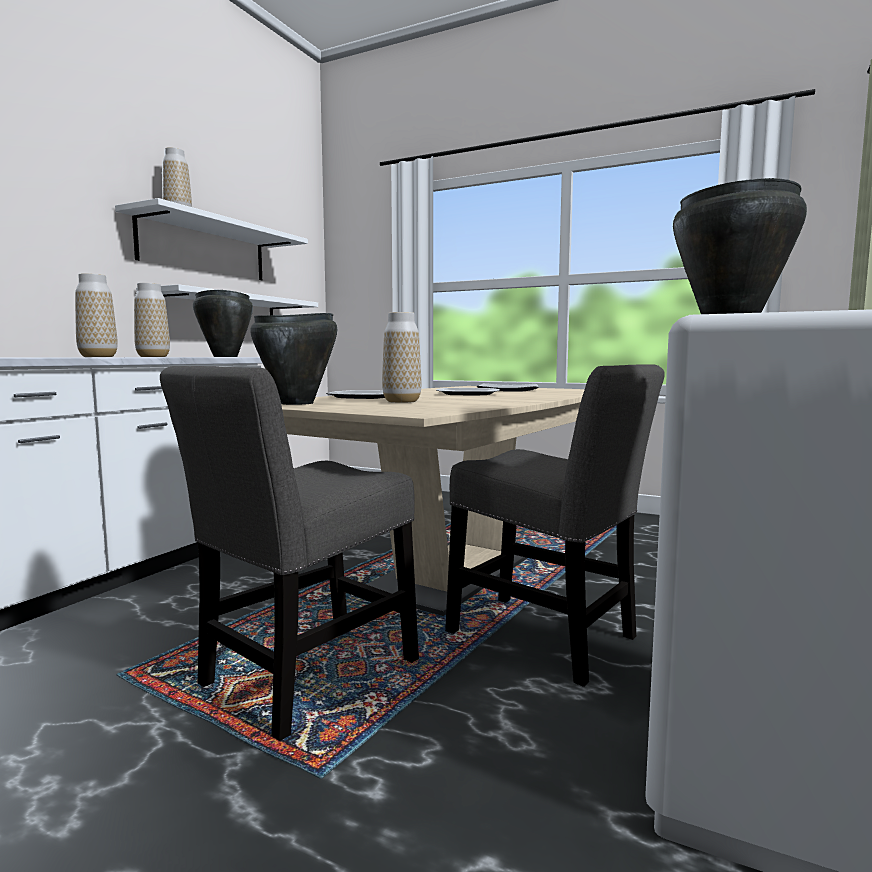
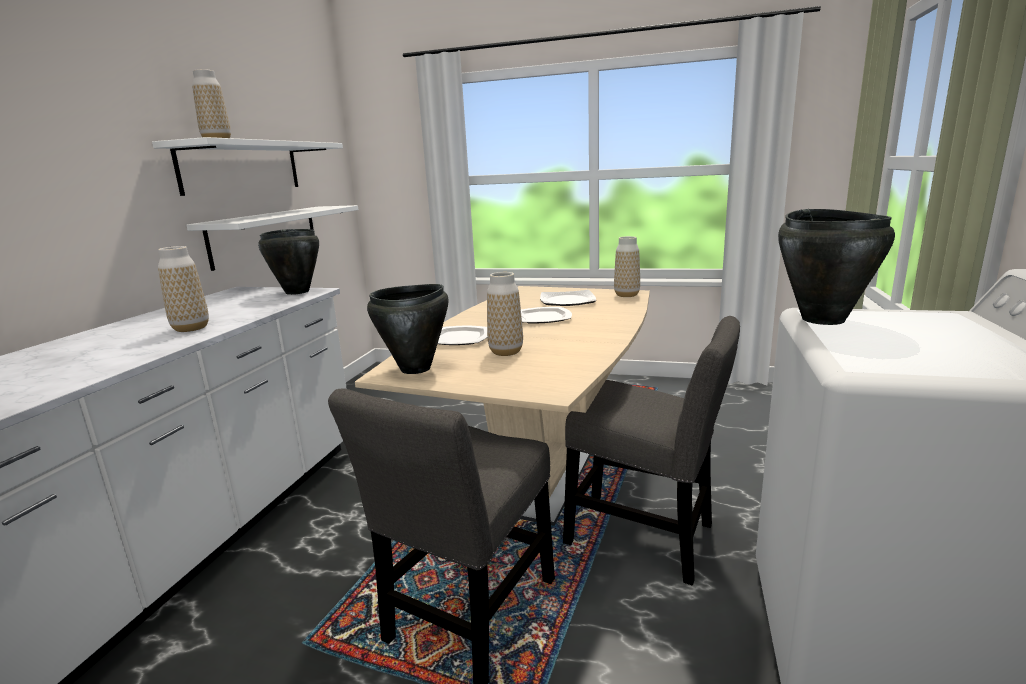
camera: 10 degrees left, 10 degrees up
vase [134,283,170,357] -> vase moved to [614,236,640,297]

